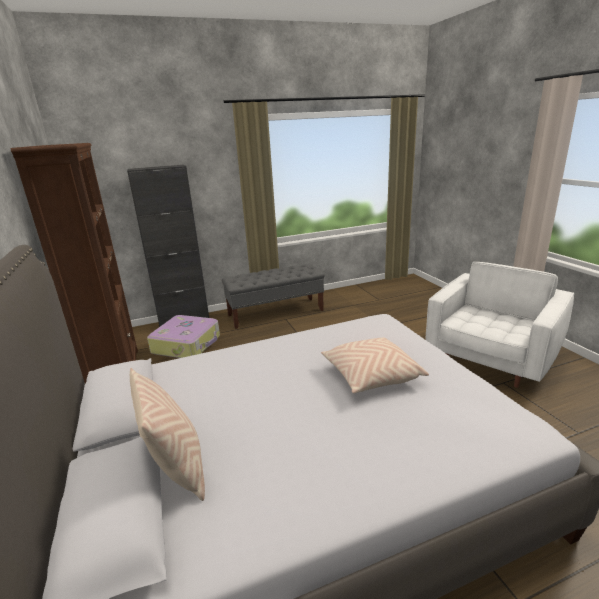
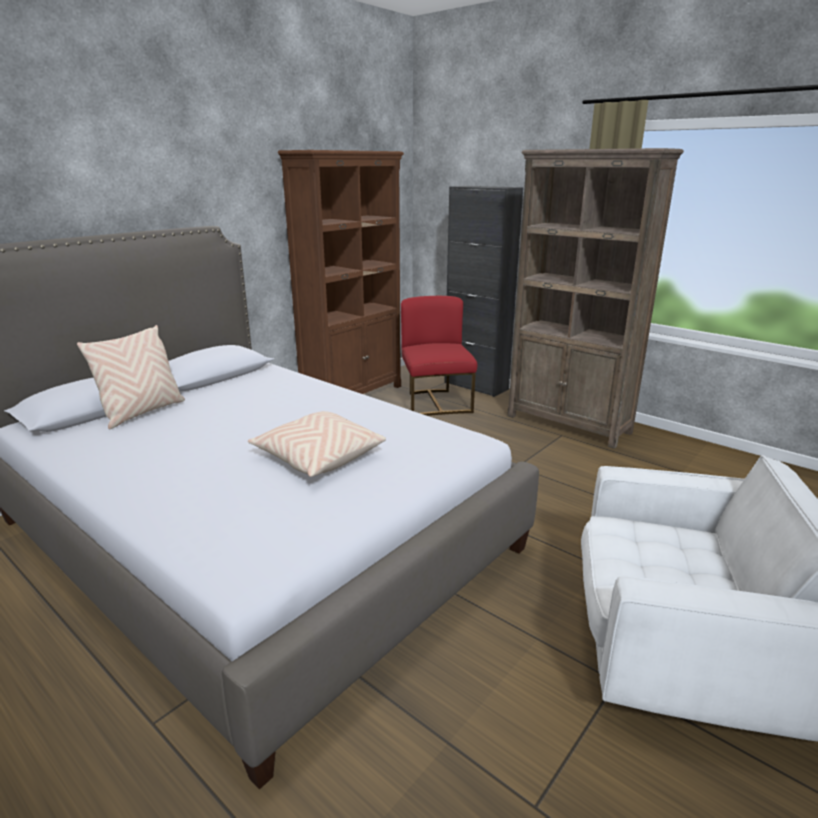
camera: 60 degrees right, 0 degrees up
suitcase [147,315,220,358] -> red chair [401,296,477,416]
grey bench [222,264,325,329] -> brown bookcase [507,148,684,449]

